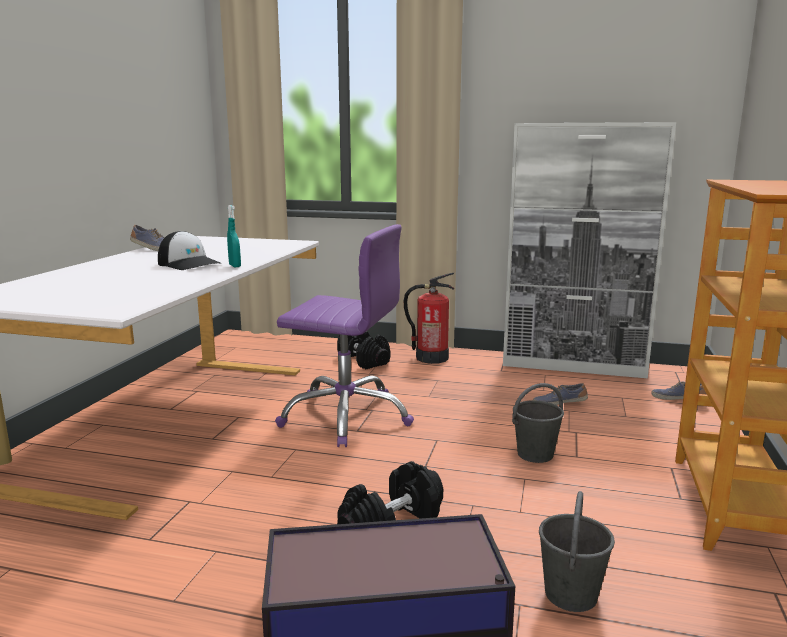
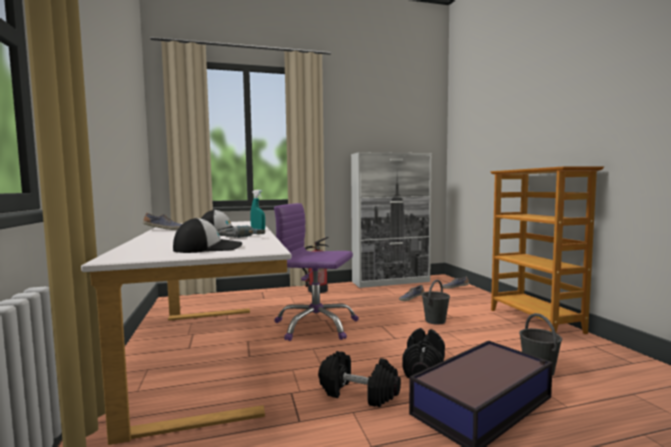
camera: 30 degrees left, 10 degrees down
purple office chair [275,224,414,447] -> purple office chair turned 150 degrees counterclockwise [274,203,359,341]
black dumbbell [337,331,391,369] -> black dumbbell moved to [318,351,401,407]
none -> cap [173,218,242,253]
none -> power drill [218,226,265,238]

